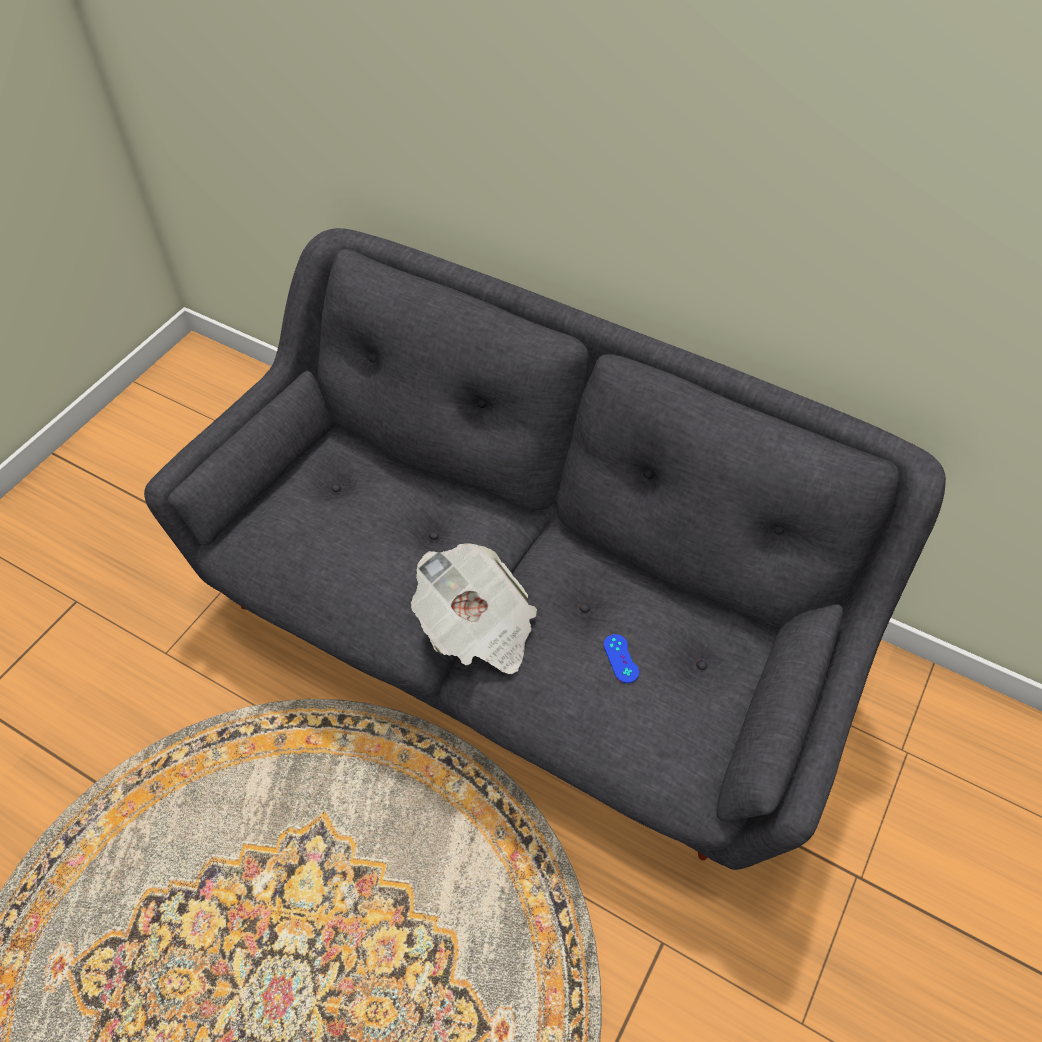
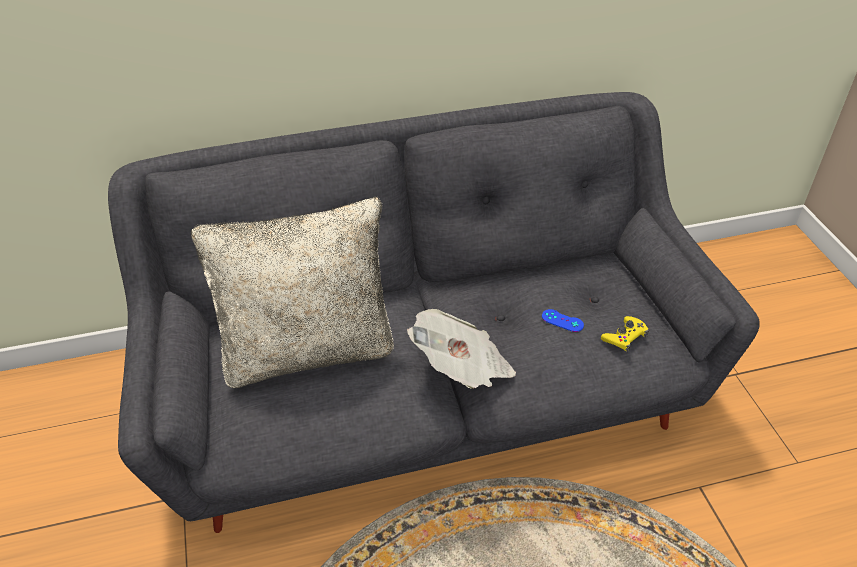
camera: 45 degrees left, 10 degrees down
none -> beige pillow [191,196,394,388]
none -> yellow game controller [601,316,649,352]

